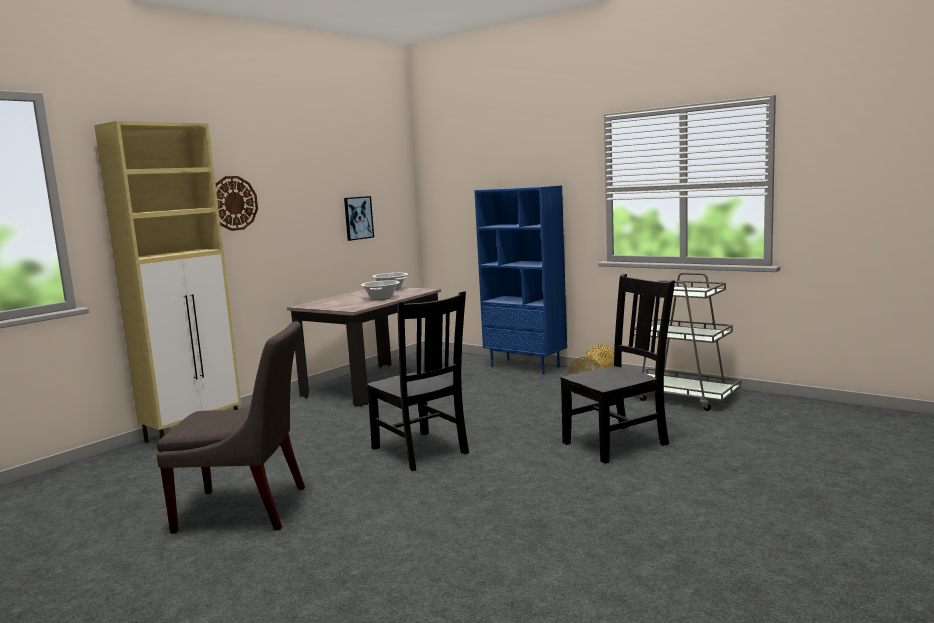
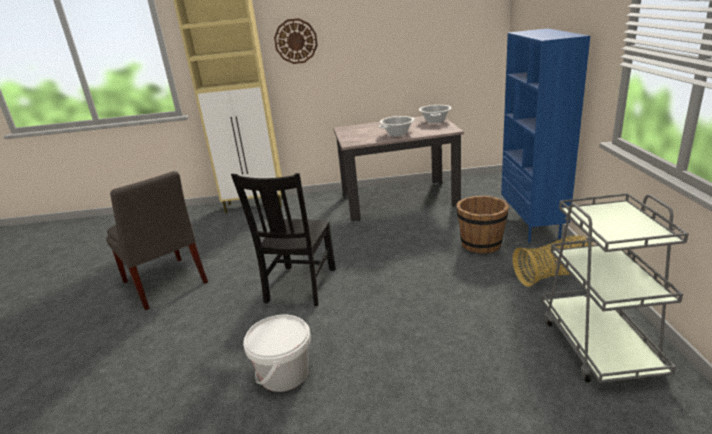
camera: 50 degrees right, 15 degrees up
picture [344,196,374,241] -> none
black chair [560,274,675,464] -> none
none -> white bucket [243,315,311,392]
none -> brown bucket [456,195,509,253]

